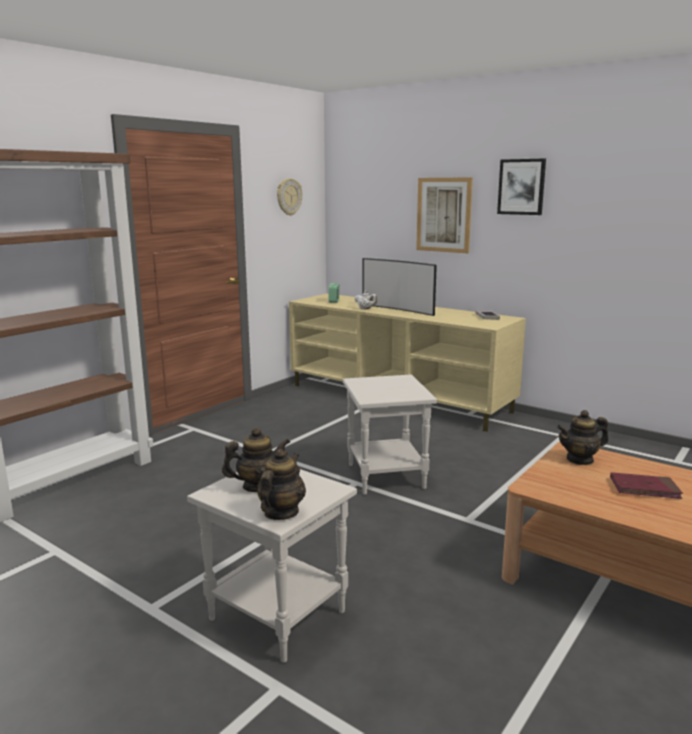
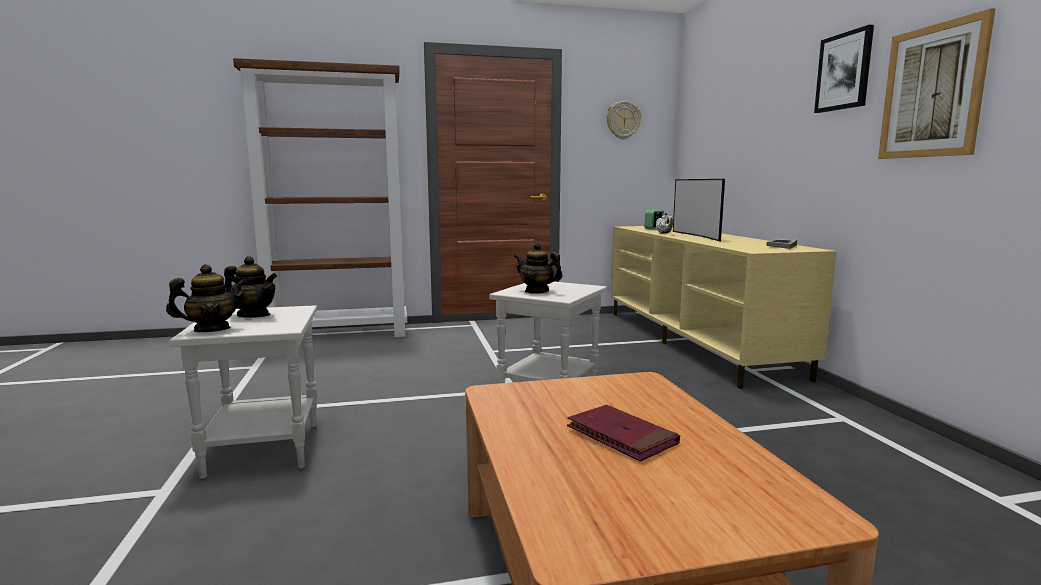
camera: 40 degrees right, 5 degrees down
picture [416,177,473,253] -> picture moved to [878,8,995,159]
teapot [557,410,609,465] -> teapot moved to [514,243,563,294]

